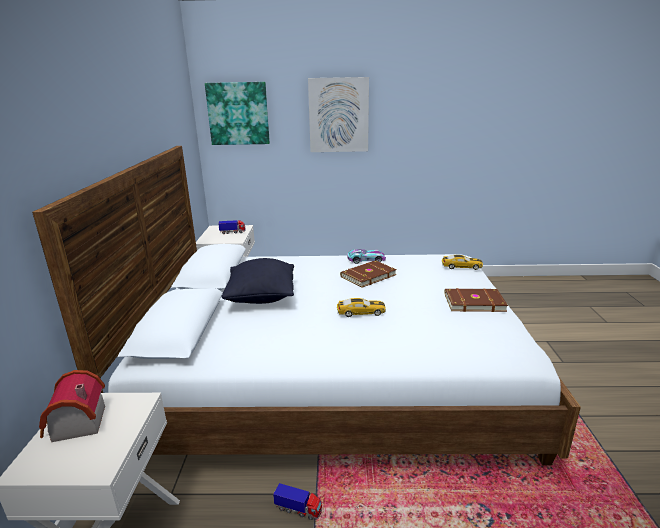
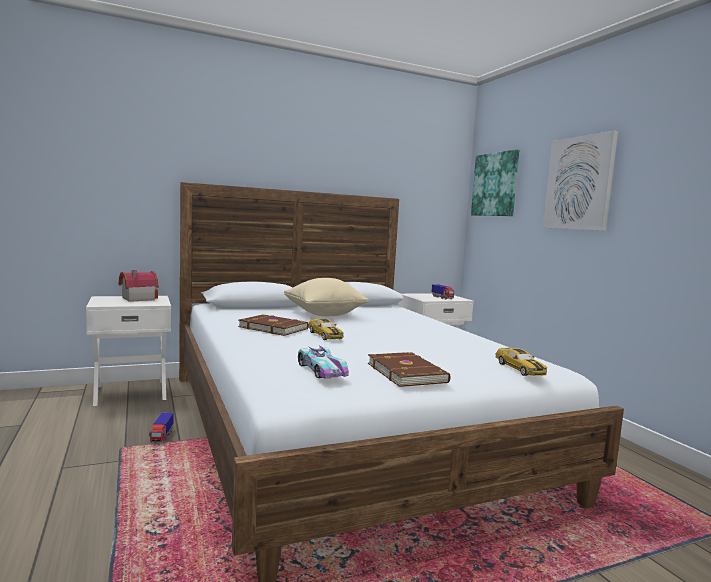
camera: 65 degrees right, 15 degrees down
black pillow [221,258,294,304] -> beige pillow [284,278,369,316]
brown book [340,260,397,288] -> brown book moved to [238,314,308,336]
toy car [347,249,386,264] -> toy car moved to [298,346,349,378]

